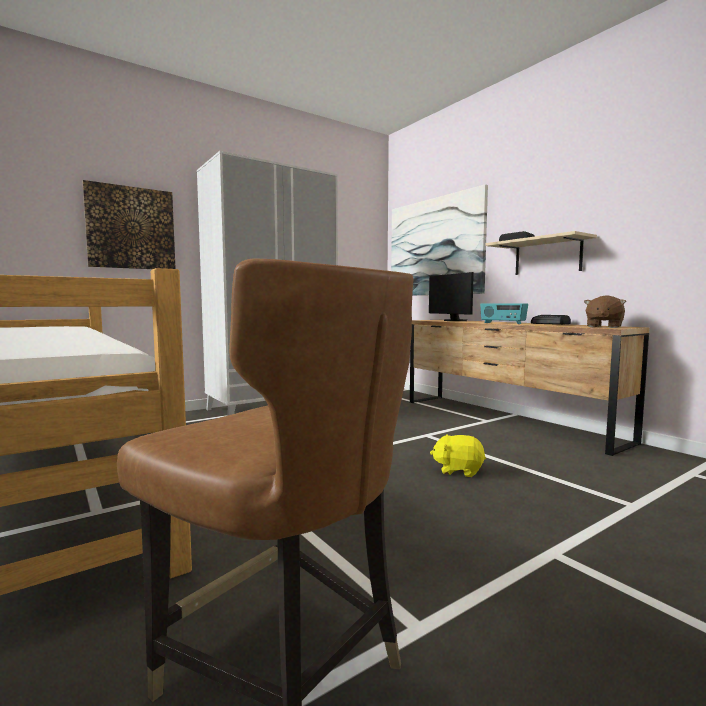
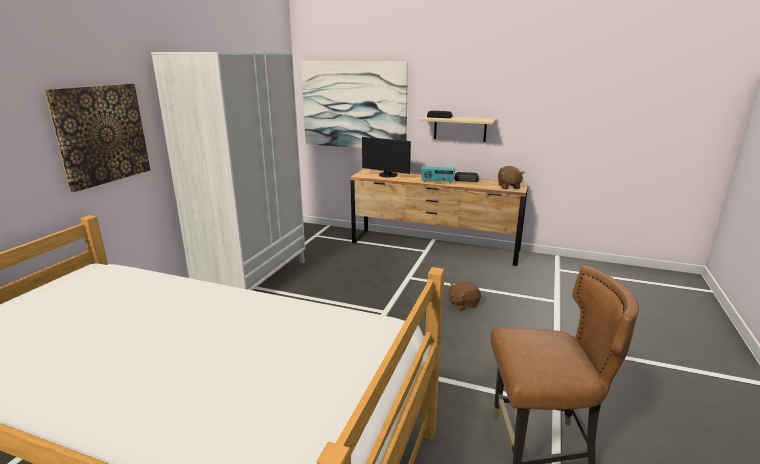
camera: 35 degrees left, 15 degrees up
yellow plush toy [430,434,486,477] -> brown plush toy [447,281,481,311]

